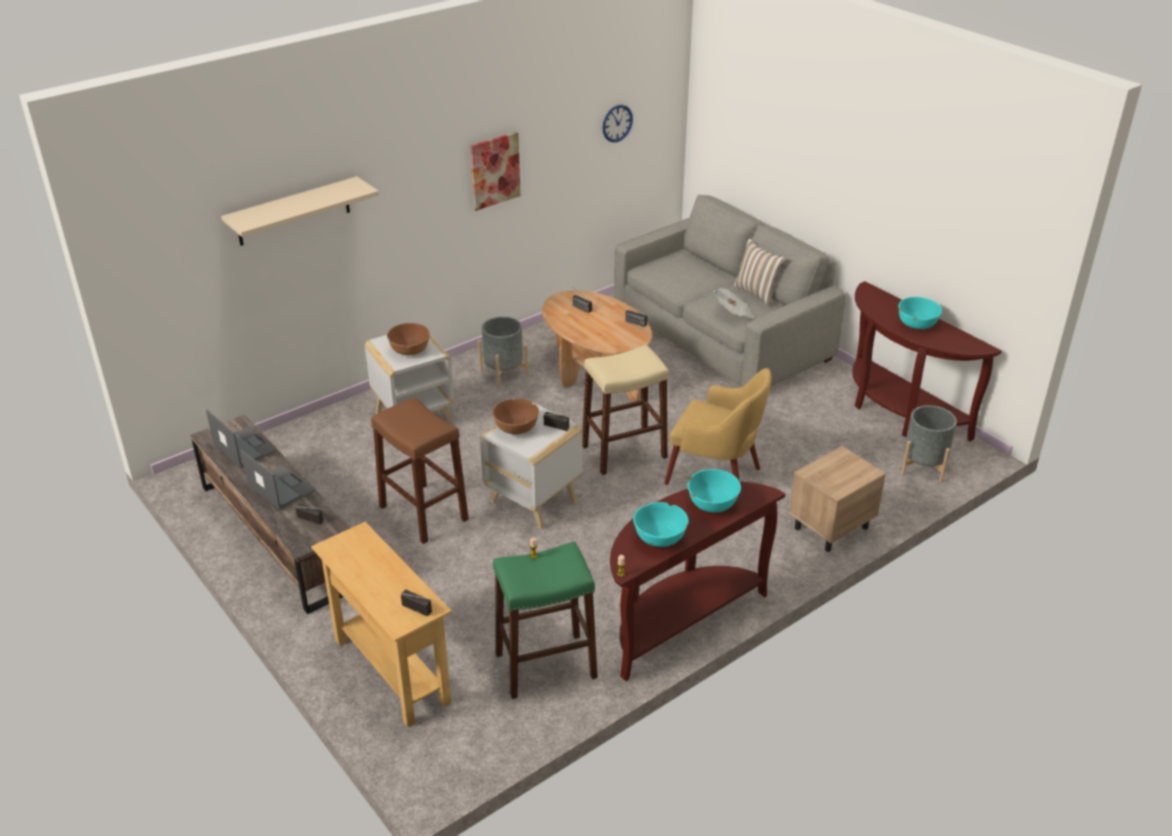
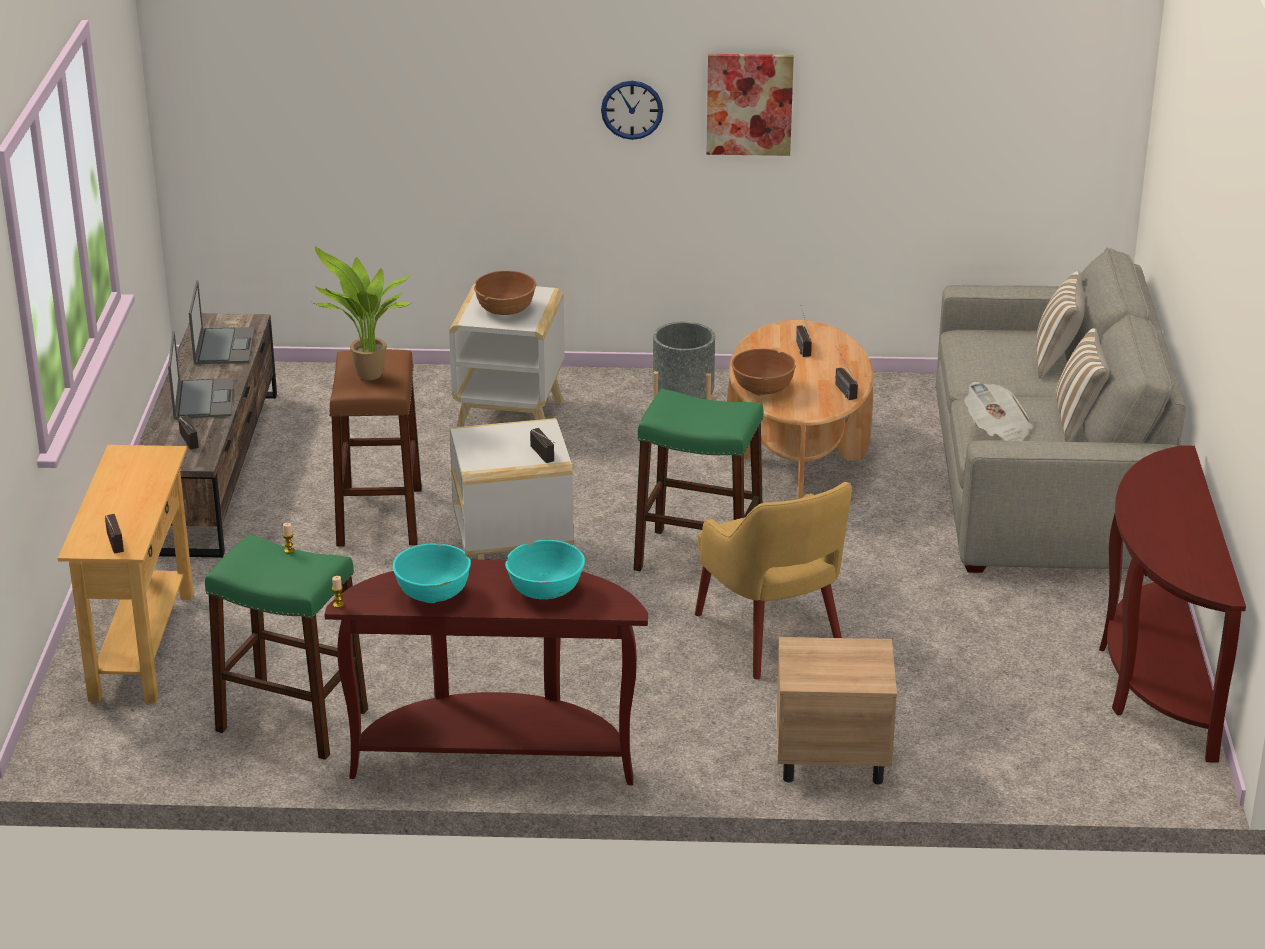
camera: 40 degrees right, 5 degrees down
beige shelf [221,176,379,246] -> none
brown bowl [492,398,539,435] -> brown bowl moved to [731,349,796,395]
beige stool [582,345,669,475] -> green stool [634,389,763,571]
wall clock [602,105,633,143] -> wall clock moved to [601,81,663,140]
turquoise bowl [898,297,942,329] -> none
grey planter [901,405,957,483] -> none
none -> potted plant [312,246,412,380]
none -> pillow [1036,271,1085,378]

